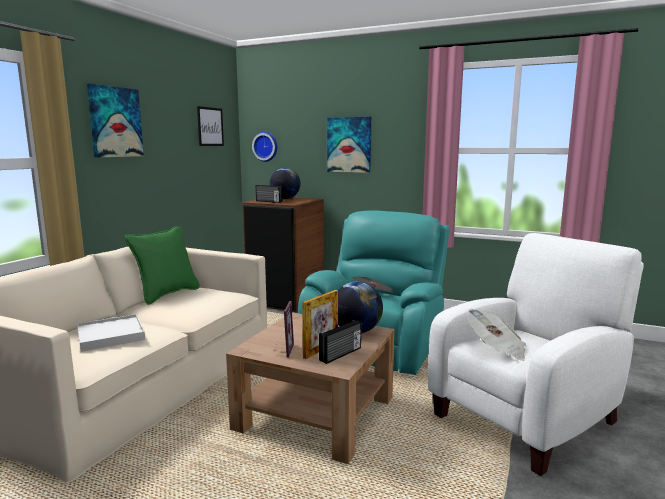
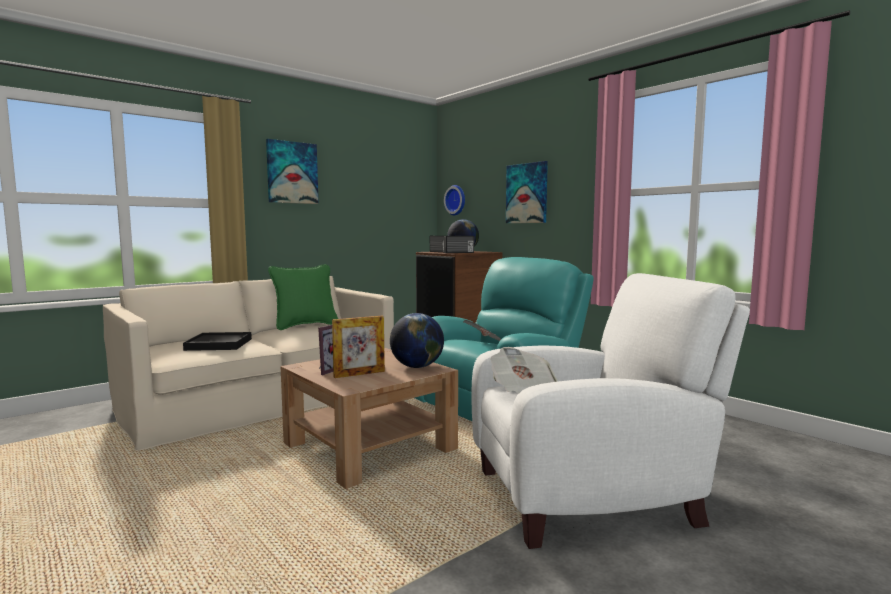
camera: 25 degrees right, 5 degrees down
white tray [77,314,145,352] -> black tray [183,332,252,351]
picture [197,106,224,146] -> none
radio [319,320,361,364] -> radio moved to [444,236,474,253]

